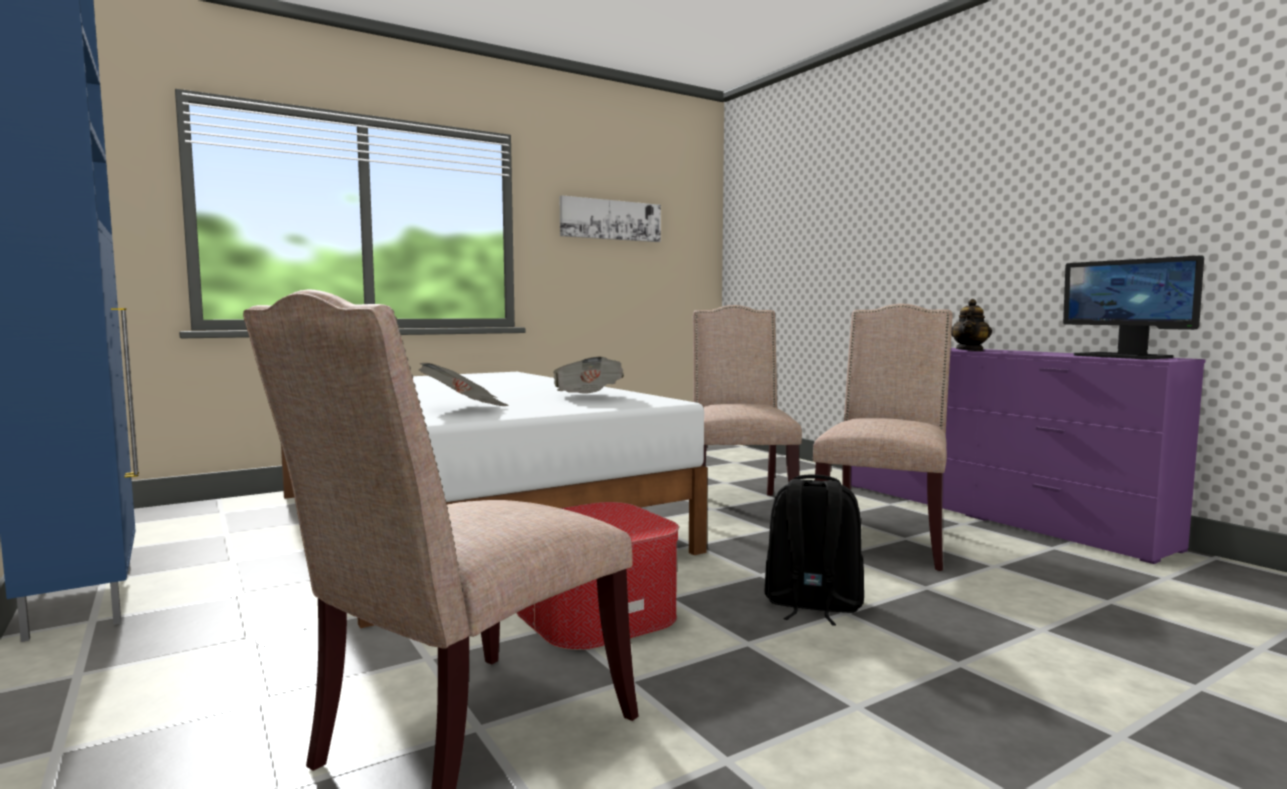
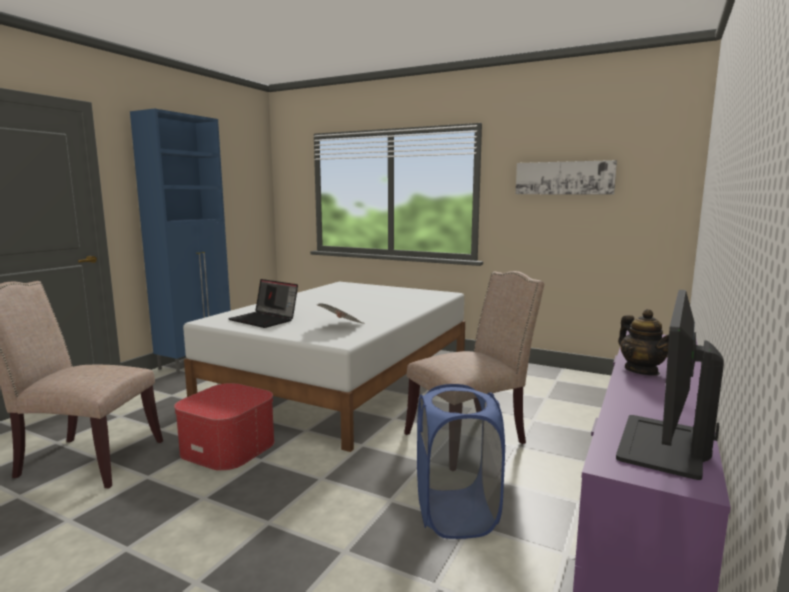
camera: 60 degrees right, 5 degrees up
newspaper [419,363,508,406] -> laptop [228,279,298,328]
black backpack [764,474,864,625] -> none
beige chair [813,304,952,571] -> blue laundry basket [417,384,505,539]
teapot [951,299,992,351] -> teapot turned 105 degrees counterclockwise [618,309,669,376]

